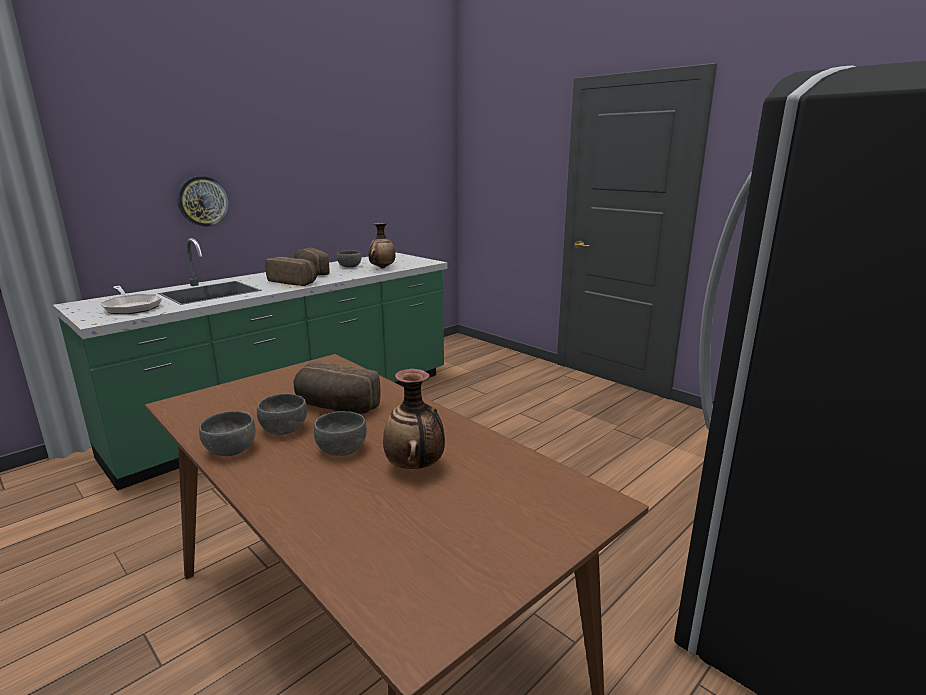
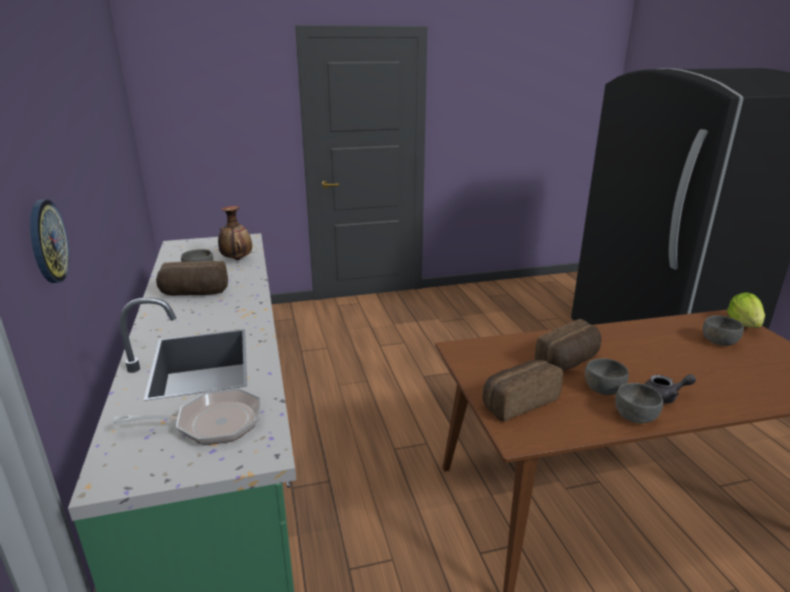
camera: 60 degrees left, 5 degrees up
bread [265,257,317,286] -> bread moved to [483,360,563,422]
grey bowl [314,411,367,456] -> grey bowl moved to [703,315,744,346]
vase [383,369,445,469] -> none
none -> grey teapot [645,374,696,404]
none -> lettuce [727,292,765,328]

